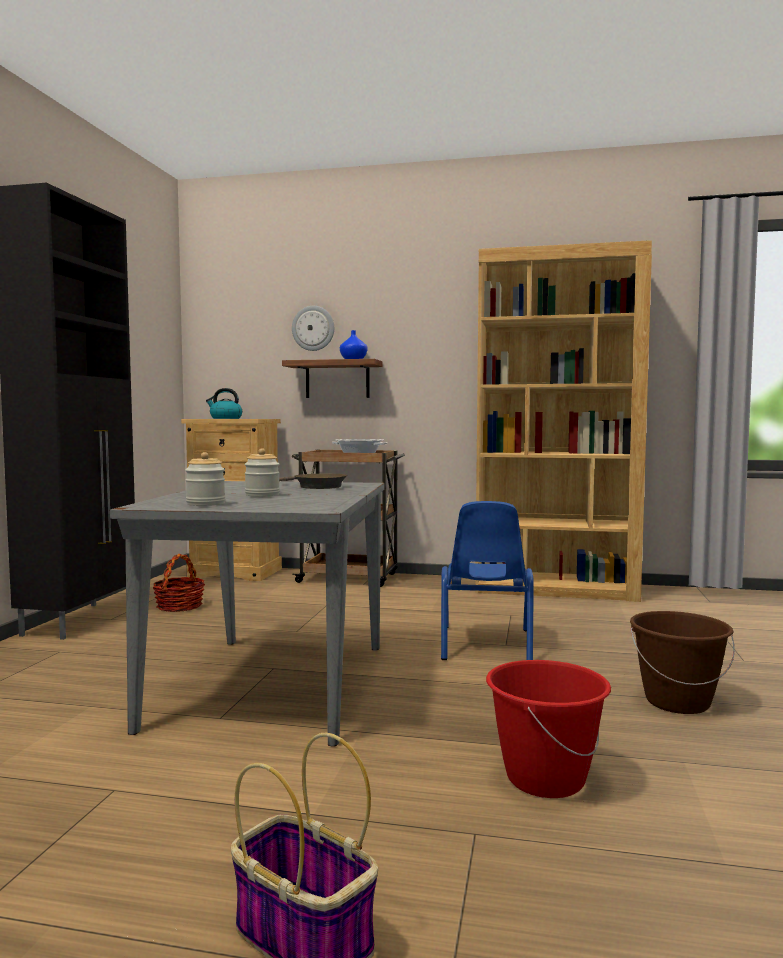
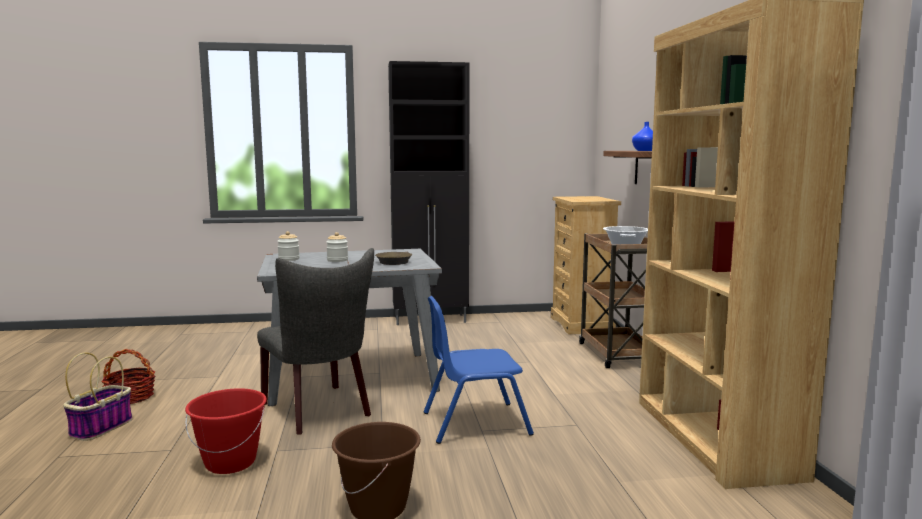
camera: 70 degrees right, 5 degrees up
basket [153,554,205,612] -> basket moved to [101,349,156,404]
kettle [206,388,242,419] -> none
wall clock [292,306,334,351] -> none
none -> grey chair [257,248,374,434]

